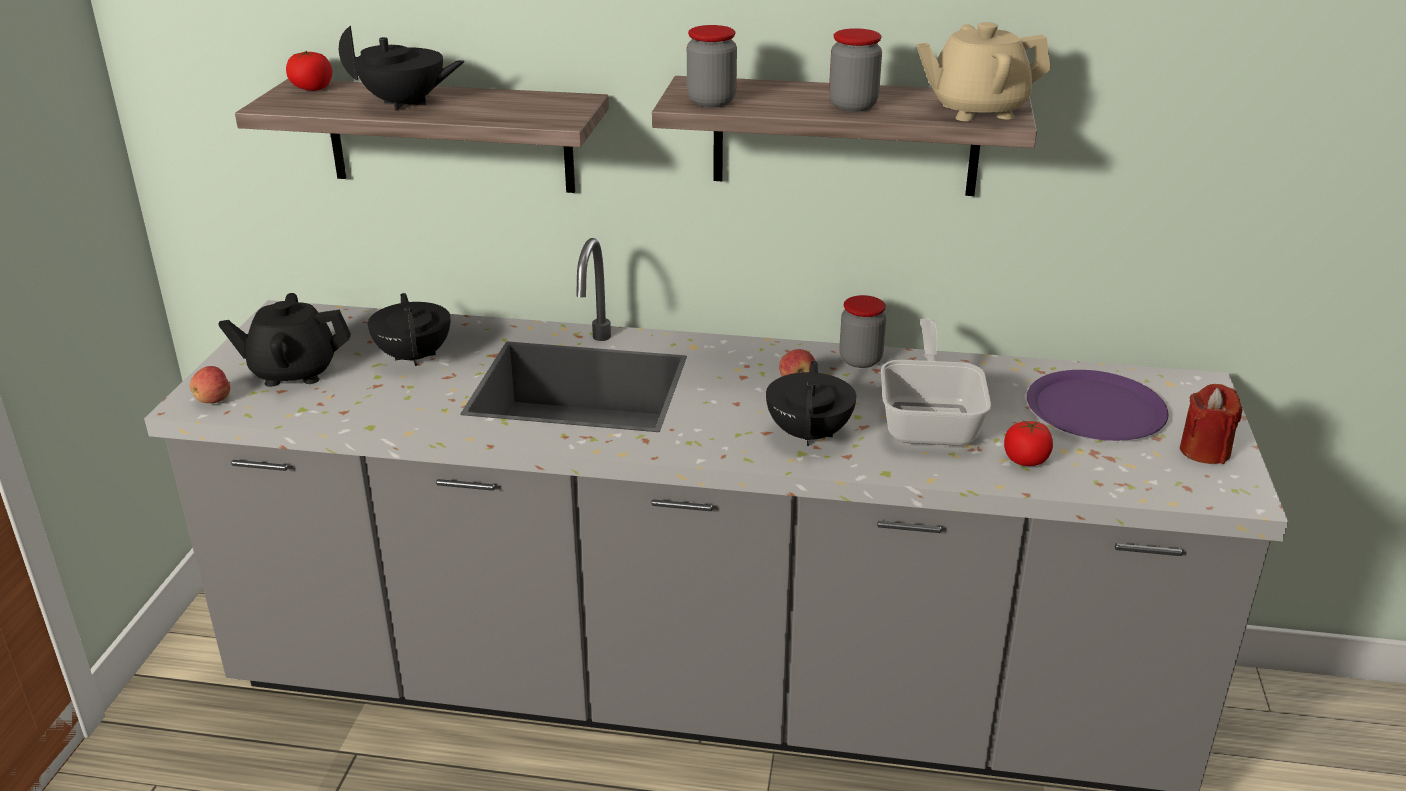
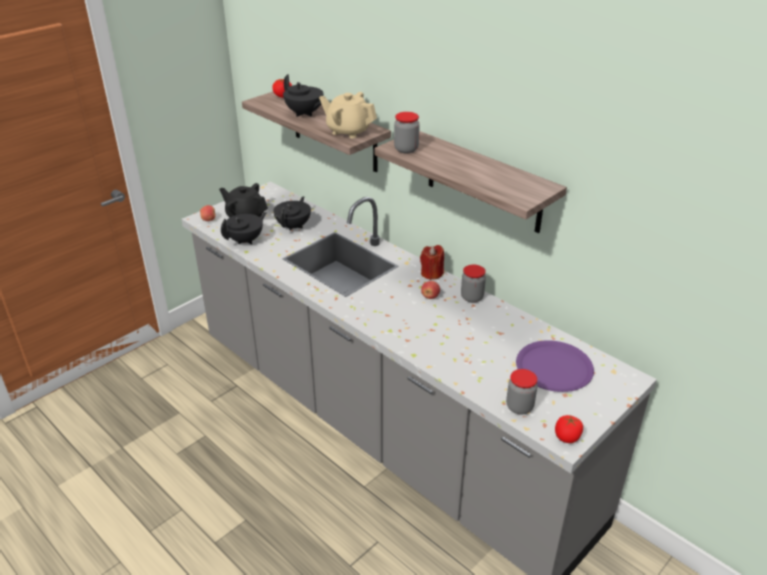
camera: 35 degrees right, 5 degrees up
black teapot [766,361,856,446] -> black teapot moved to [221,212,267,245]
jar [829,28,882,112] -> jar moved to [506,369,538,415]
frying pan [881,318,991,446] -> none
beige teapot [916,22,1051,121] -> beige teapot moved to [319,92,377,138]
tomato [1004,420,1053,466] -> tomato moved to [555,415,583,443]
red candle [1180,384,1242,464] -> red candle moved to [420,245,444,280]

